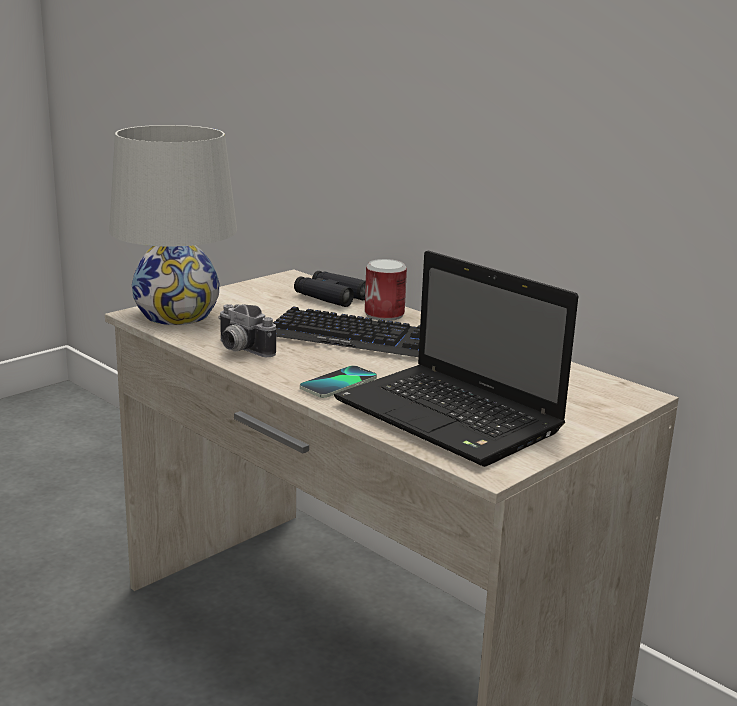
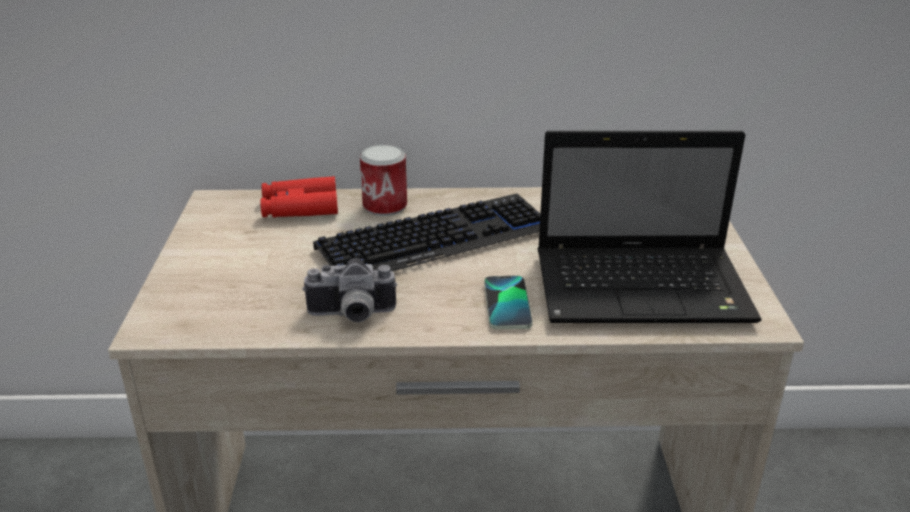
camera: 45 degrees left, 10 degrees up
white table lamp [109,125,237,325] -> none
black binoculars [294,271,366,307] -> red binoculars [260,176,338,217]

